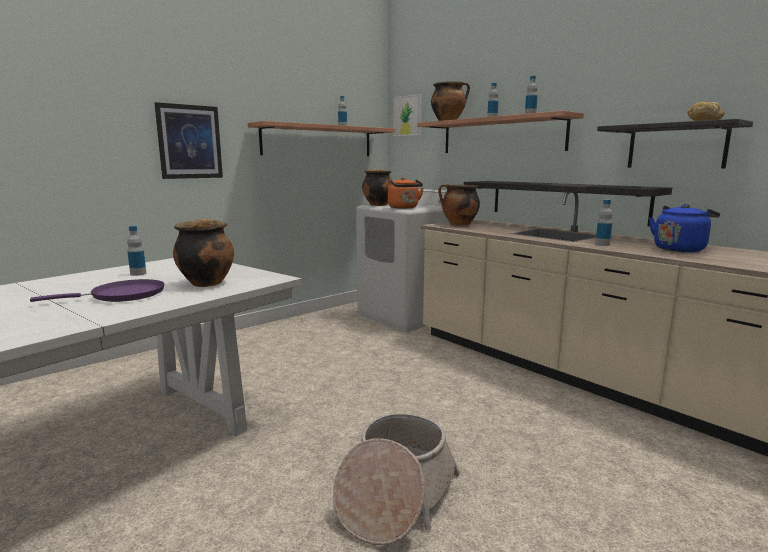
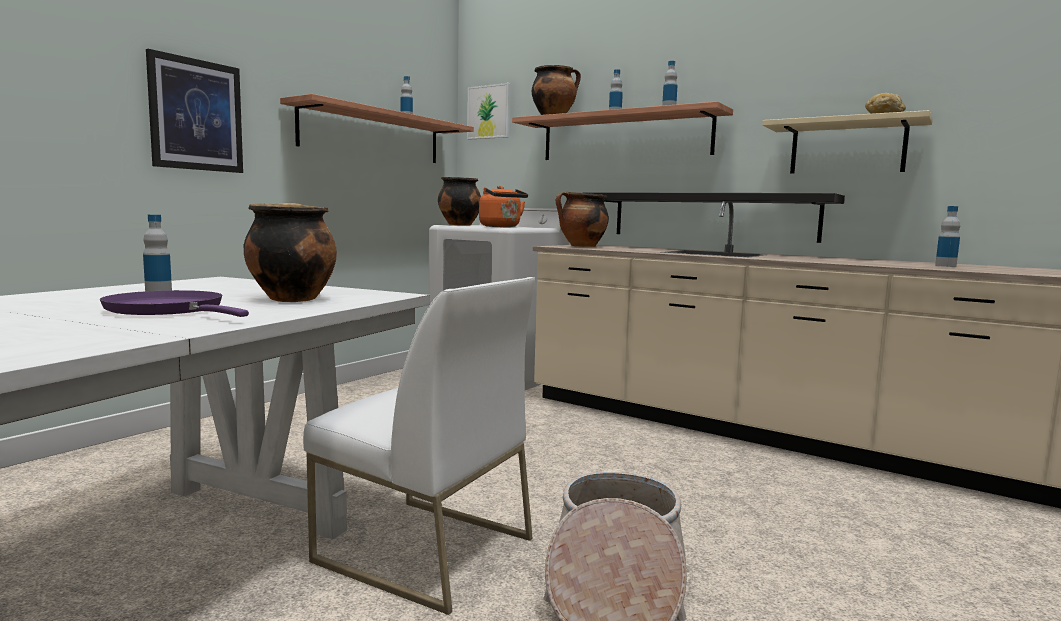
camera: 15 degrees left, 5 degrees down
purple frying pan [30,279,164,302] -> purple frying pan turned 105 degrees counterclockwise [100,290,249,317]
bottle [595,200,613,246] -> bottle moved to [935,206,960,267]
black shelf [597,119,753,168] -> beige shelf [762,110,933,174]
blue kettle [649,204,720,252] -> none
none -> white chair [303,277,535,615]

